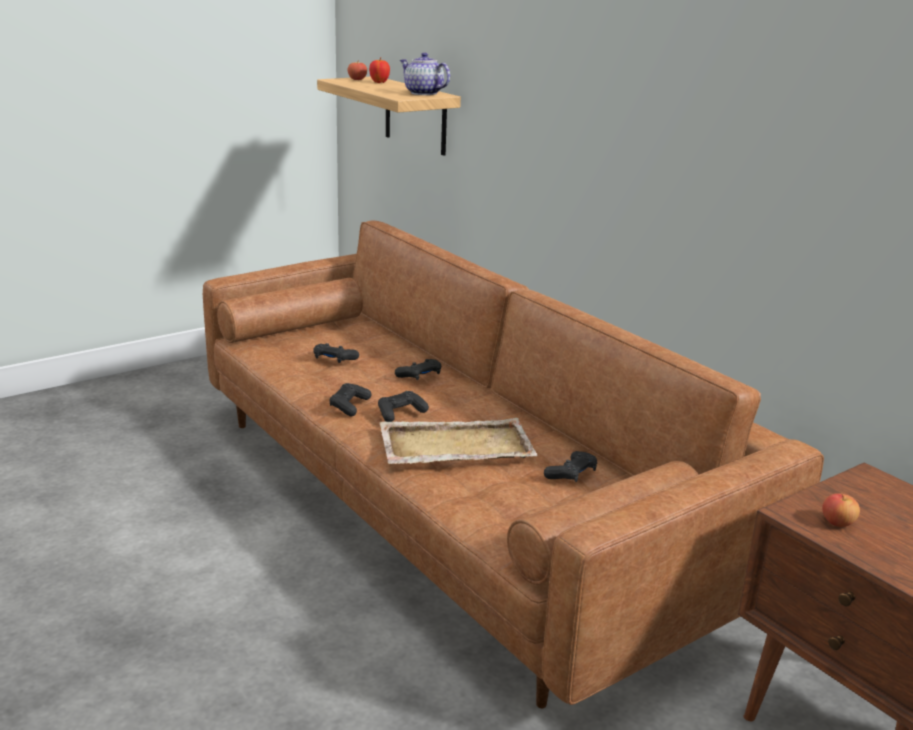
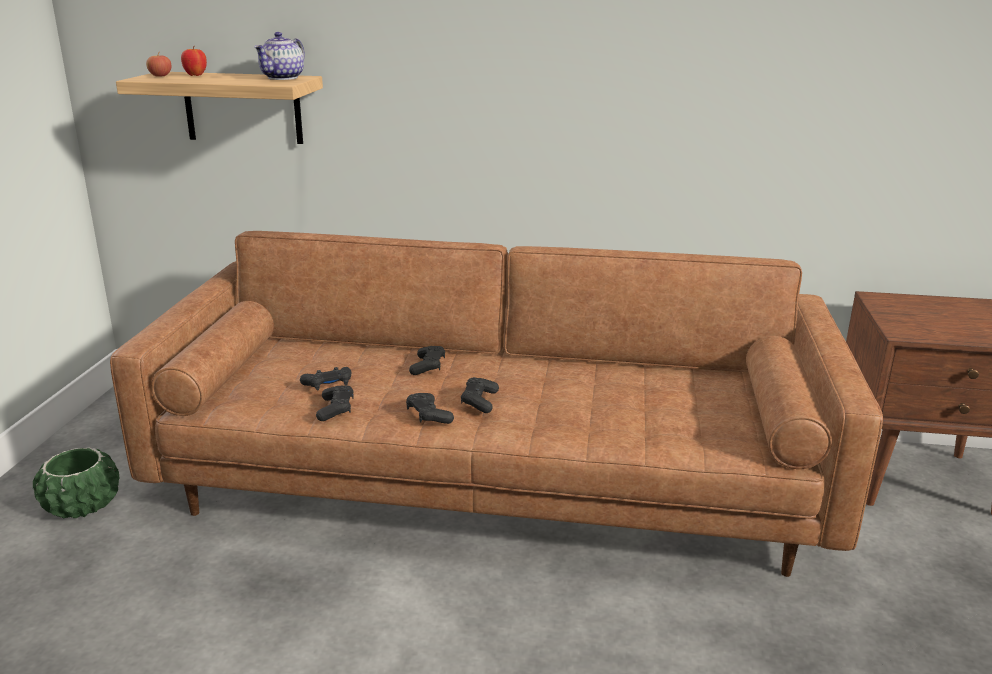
camera: 45 degrees left, 0 degrees up
beige tray [380,418,538,464] -> none
teapot [400,52,450,95] -> teapot turned 60 degrees counterclockwise [254,32,305,80]
black game controller [544,451,597,482] -> black game controller moved to [316,385,354,421]
apple [822,493,860,527] -> none
none -> green planter [33,447,120,518]

